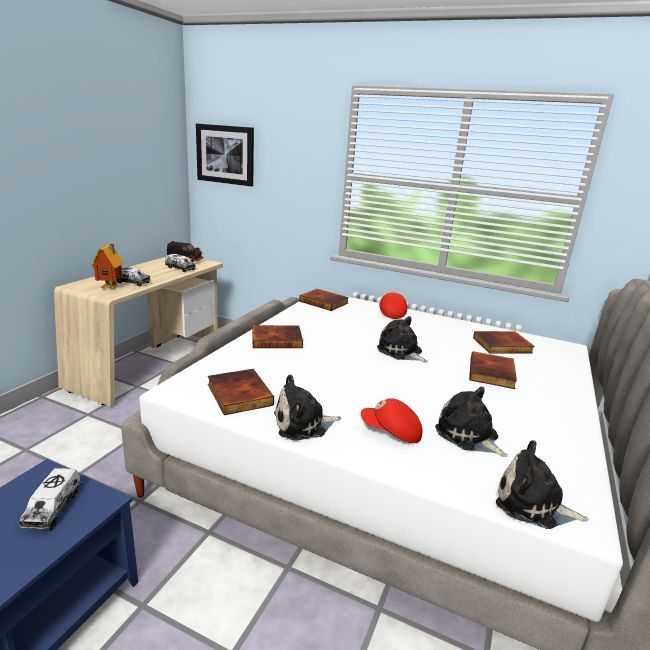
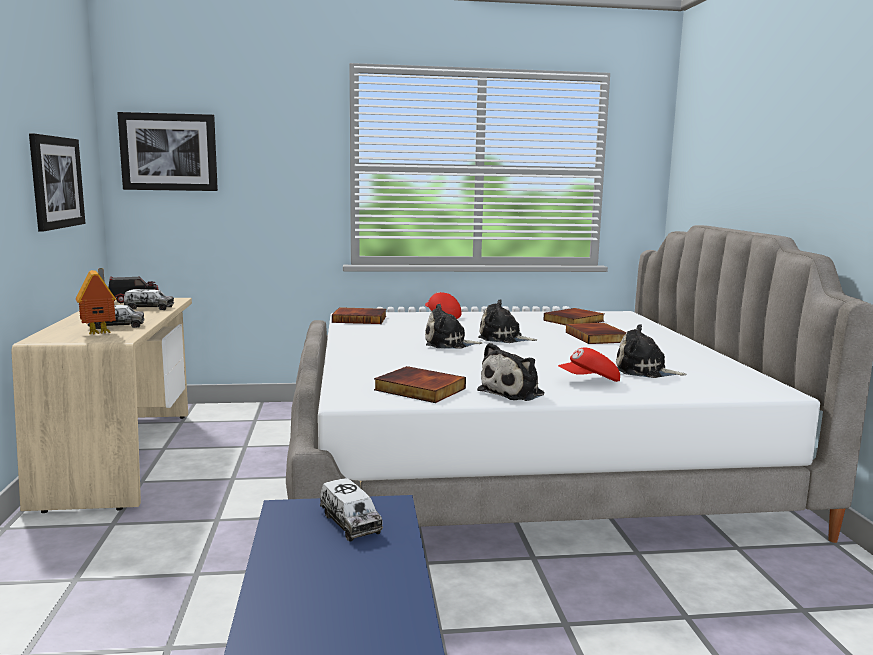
camera: 30 degrees left, 10 degrees down
book [252,325,303,348] -> none
plush toy [496,440,589,529] -> plush toy moved to [425,304,482,349]
none -> picture [29,133,86,232]

